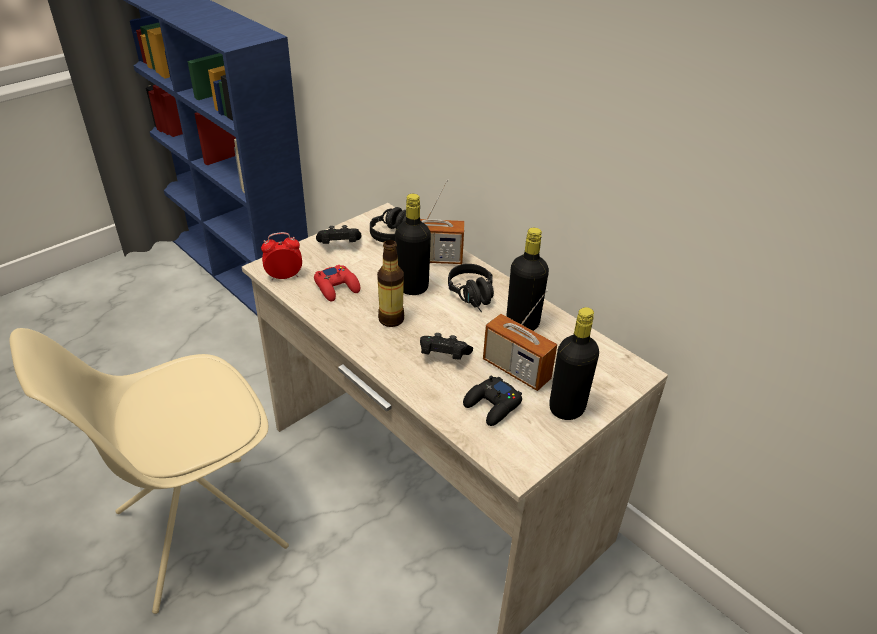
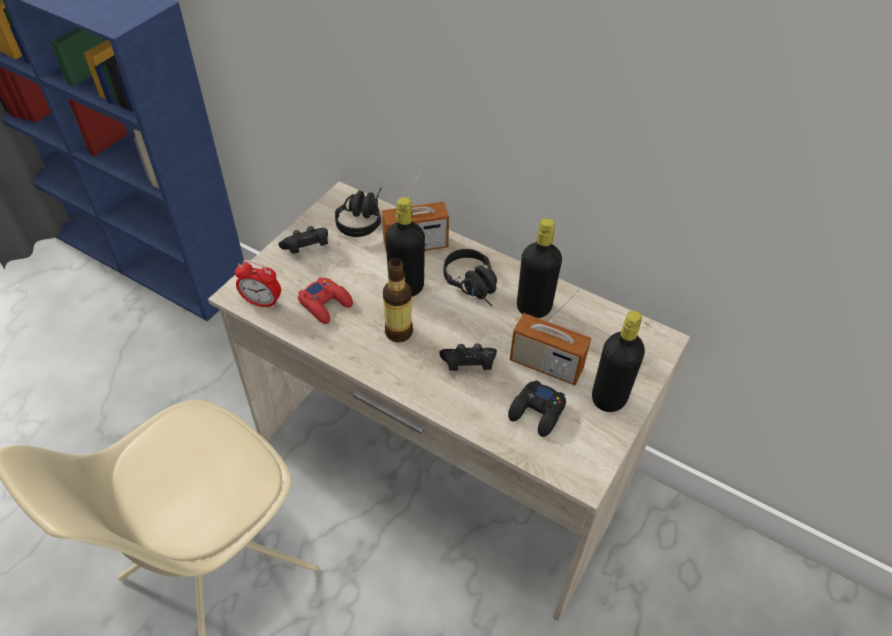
camera: 15 degrees left, 10 degrees up
alarm clock [261,232,302,280] -> alarm clock turned 135 degrees counterclockwise [235,260,281,309]

